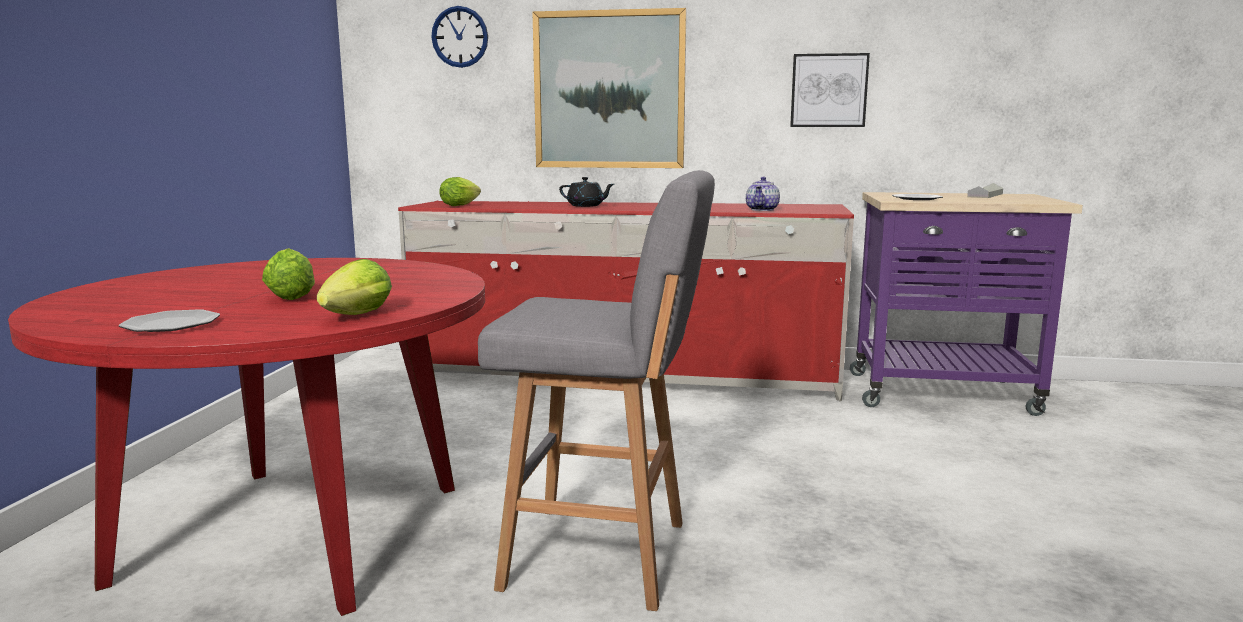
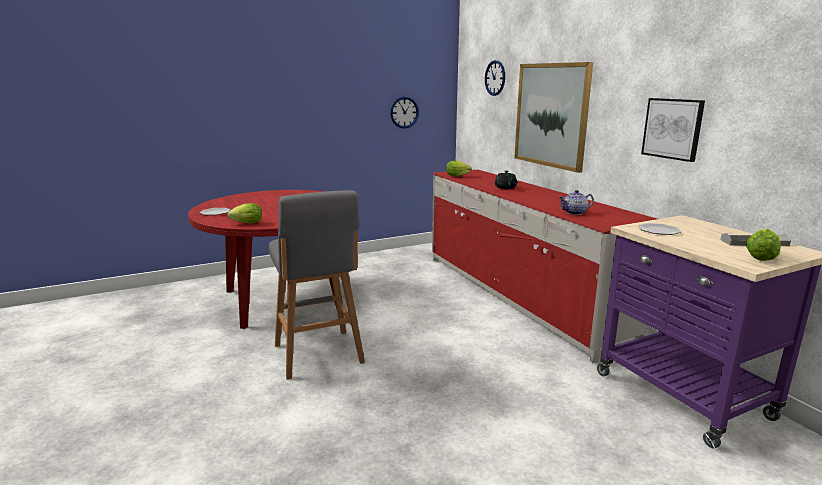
camera: 55 degrees right, 5 degrees up
lettuce [262,248,315,300] -> lettuce moved to [746,229,781,261]
none -> wall clock [390,97,419,129]

